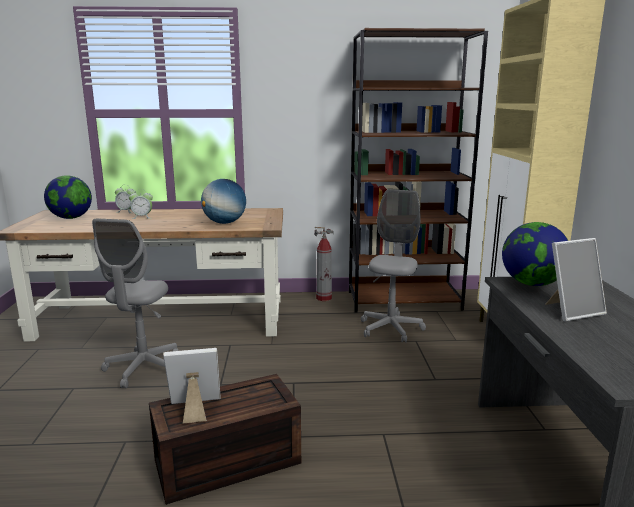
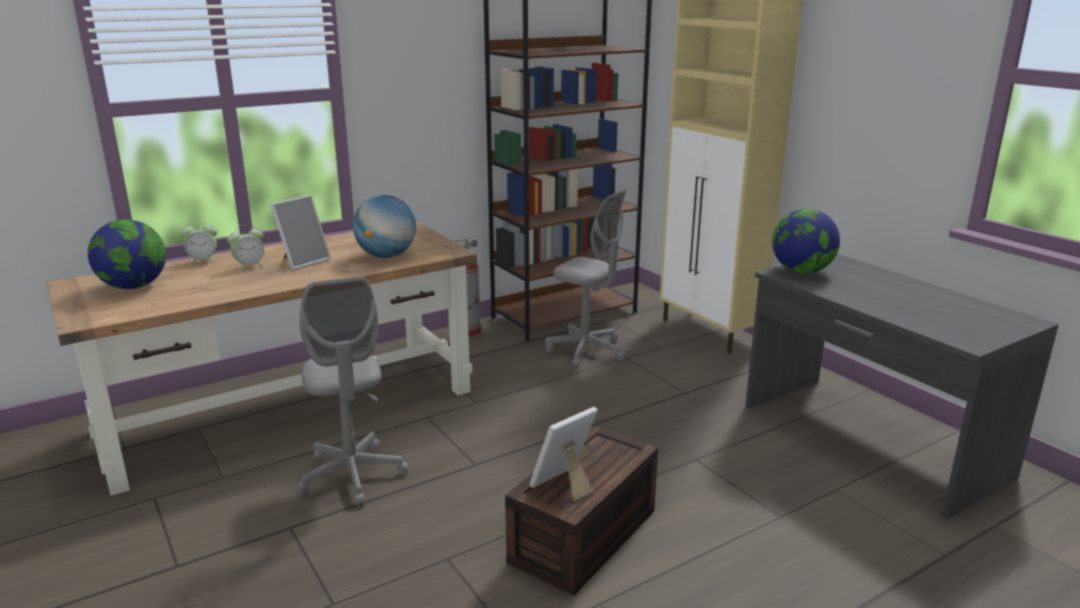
camera: 30 degrees left, 5 degrees up
grey office chair [361,189,426,343] -> grey office chair turned 135 degrees clockwise [545,189,627,368]
picture frame [546,238,607,321] -> picture frame moved to [270,195,331,270]

